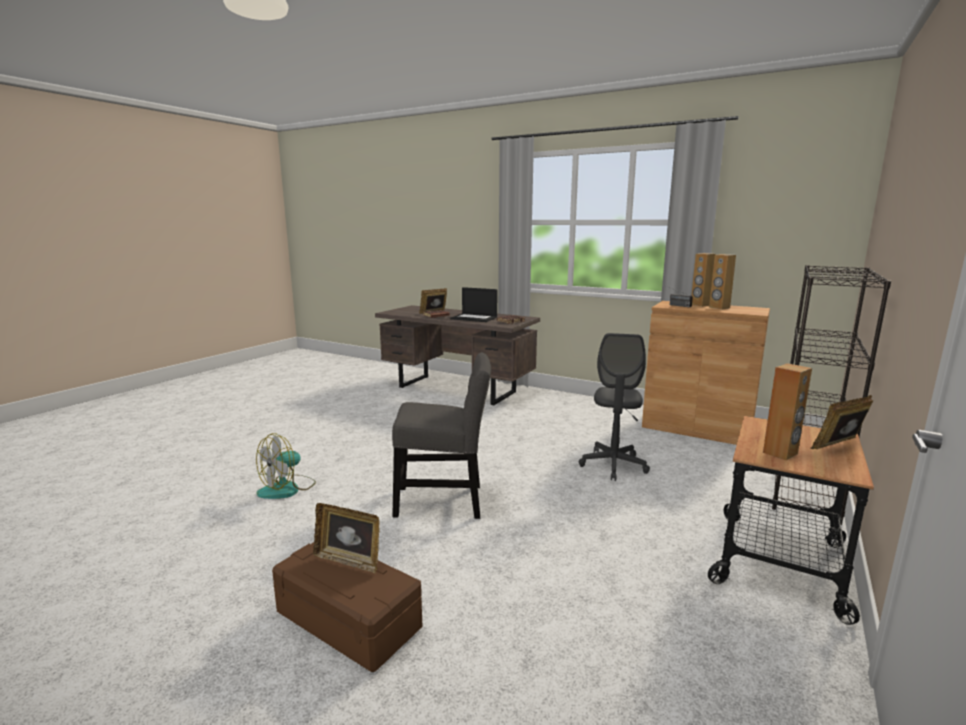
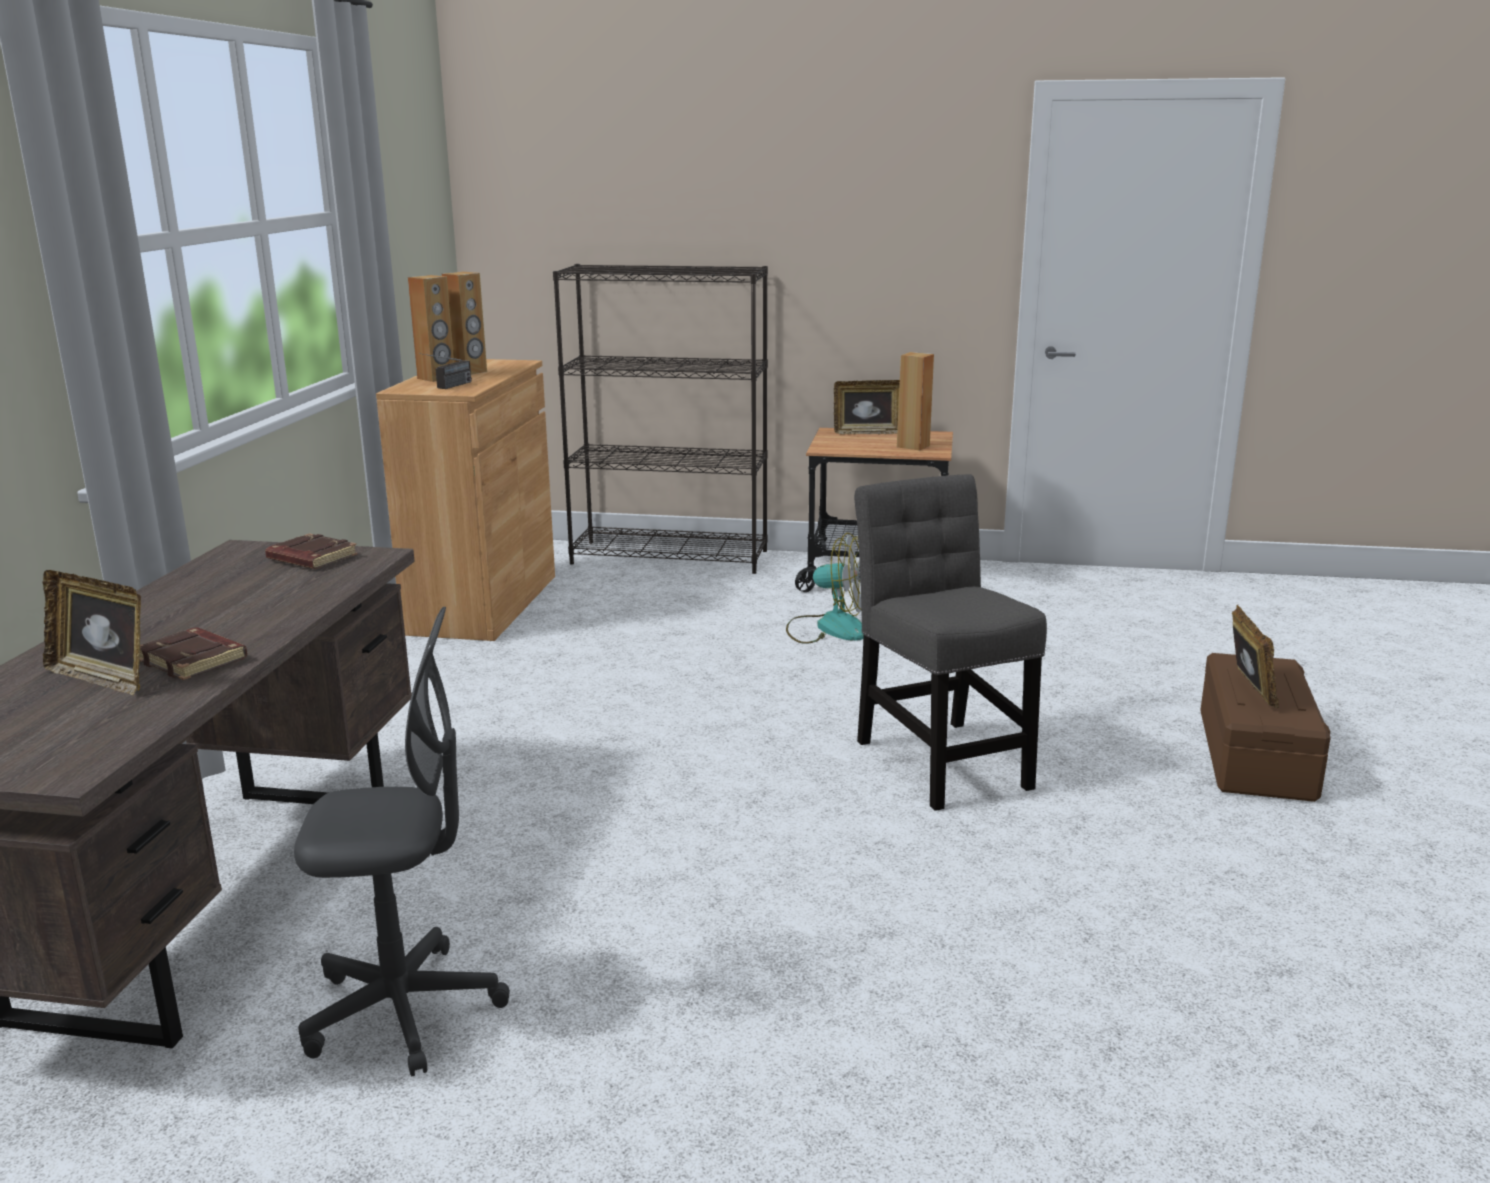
camera: 110 degrees left, 5 degrees up
fan [256,433,316,499] -> fan moved to [786,533,864,644]
laptop [450,287,497,322] -> none
grey office chair [579,333,650,481] -> grey office chair moved to [294,607,510,1076]
picture frame [810,395,873,449] -> picture frame turned 45 degrees counterclockwise [834,380,900,434]

